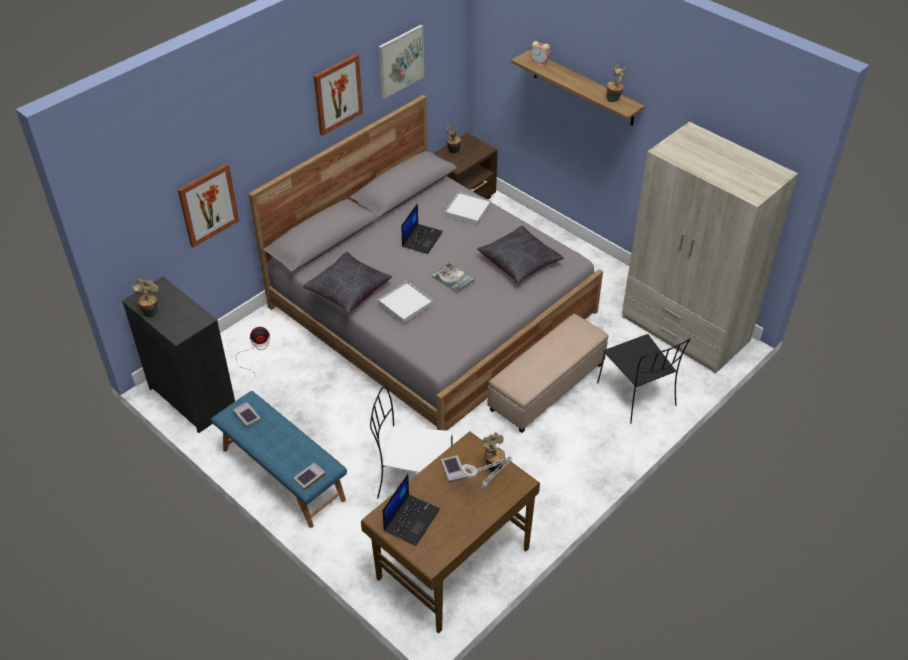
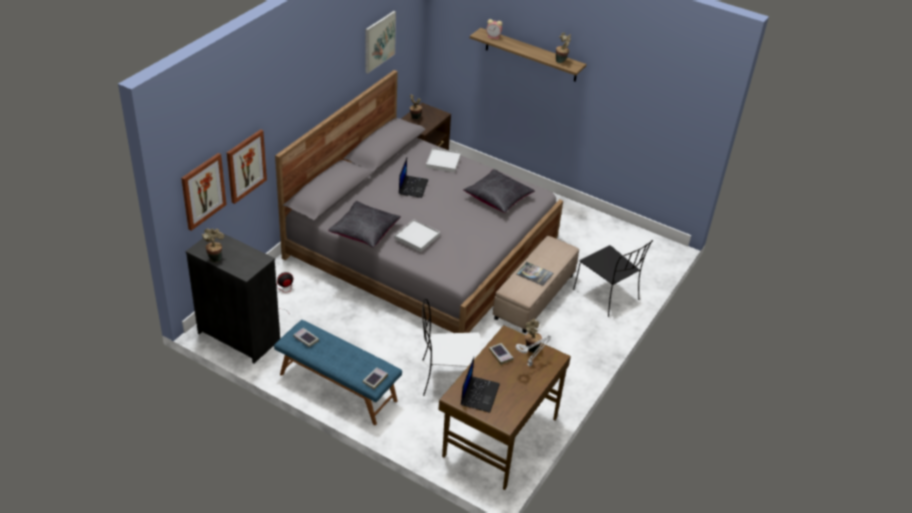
camera: 15 degrees left, 5 degrees down
picture [314,54,363,136] -> picture moved to [181,153,227,231]
book [432,263,475,293] -> book moved to [516,262,553,286]
beige wardrobe [622,122,798,374] -> none

